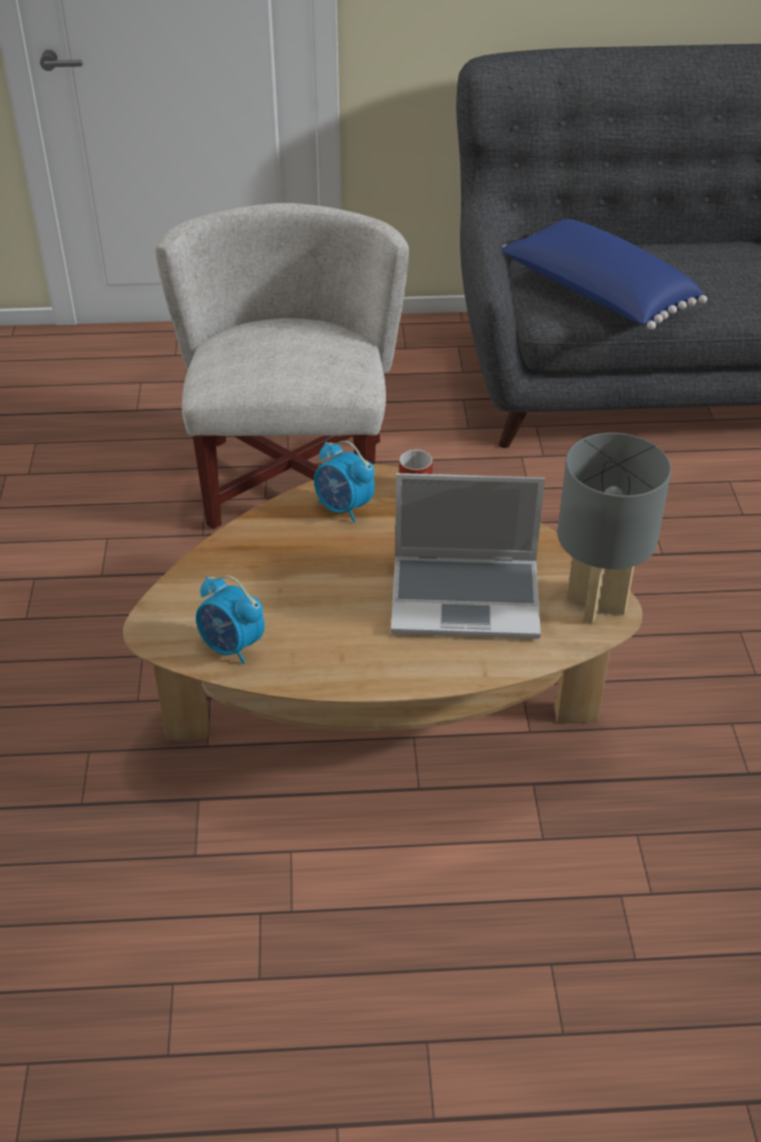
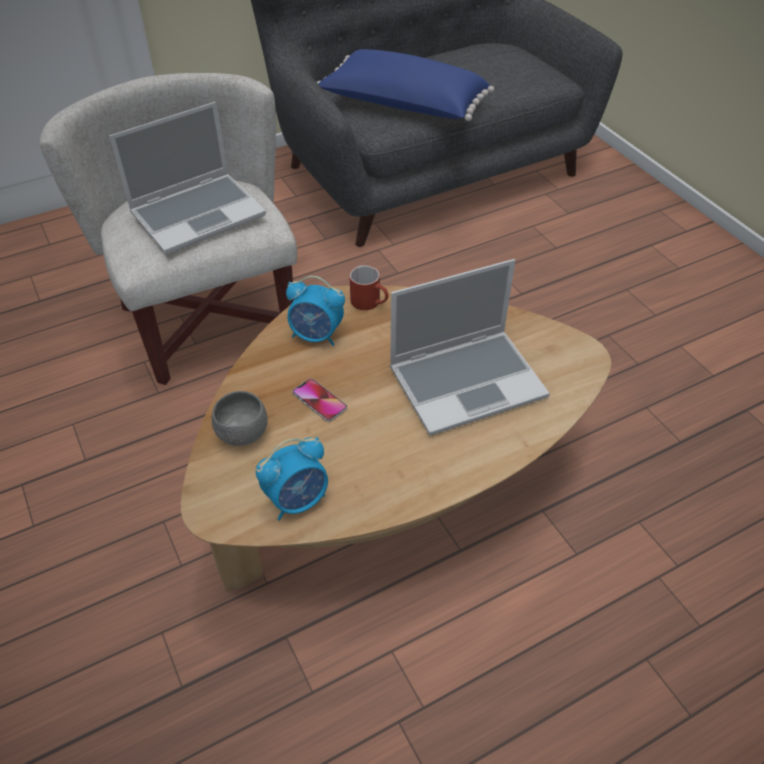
camera: 25 degrees left, 5 degrees up
alarm clock [196,575,265,664] -> alarm clock turned 45 degrees counterclockwise [256,437,328,521]
grey table lamp [557,433,671,624] -> none
none -> laptop [109,102,266,254]
none -> grey bowl [211,391,268,446]
none -> phone [292,378,347,422]

